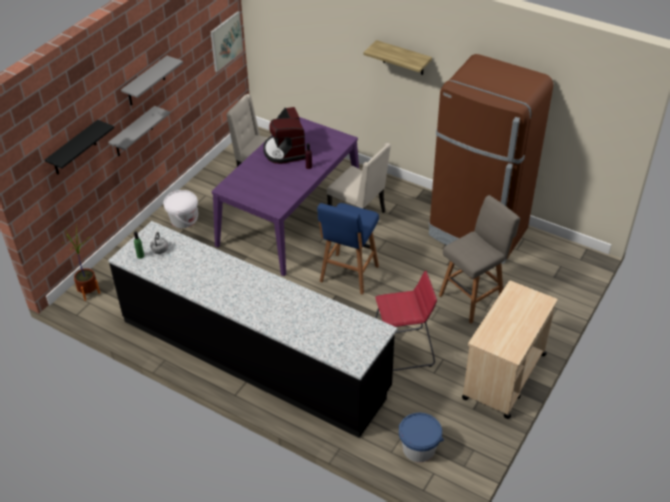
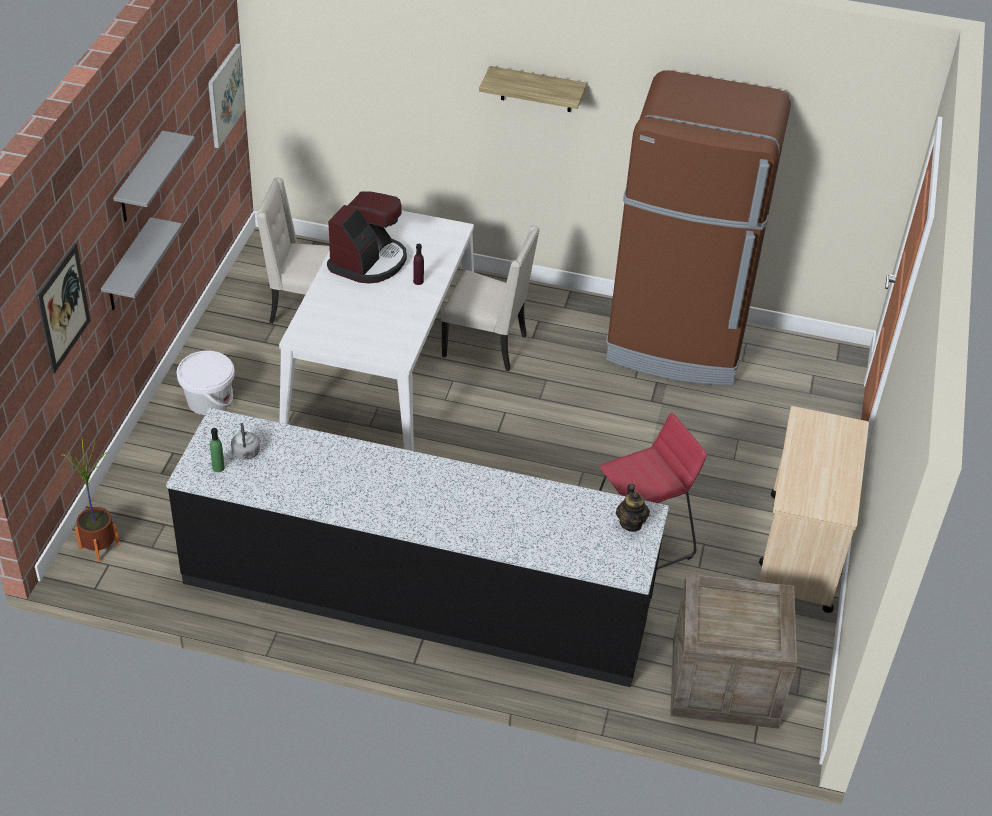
camera: 20 degrees left, 0 degrees up
black shelf [45,120,114,175] -> picture [36,243,91,374]
purple dining table [211,117,359,276] -> white dining table [279,211,474,451]
coffee machine [263,107,306,164] -> coffee machine turned 120 degrees counterclockwise [327,191,407,283]
blue stool [317,203,379,295] -> none
blue bucket [399,413,444,462] -> crate [670,574,797,729]
grey stool [439,195,520,323] -> none
none -> teapot [616,484,650,532]

